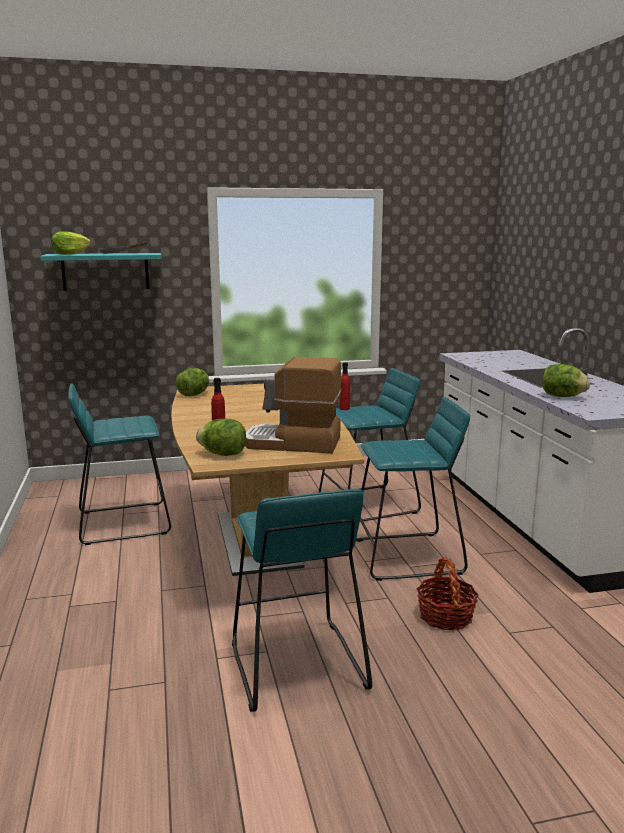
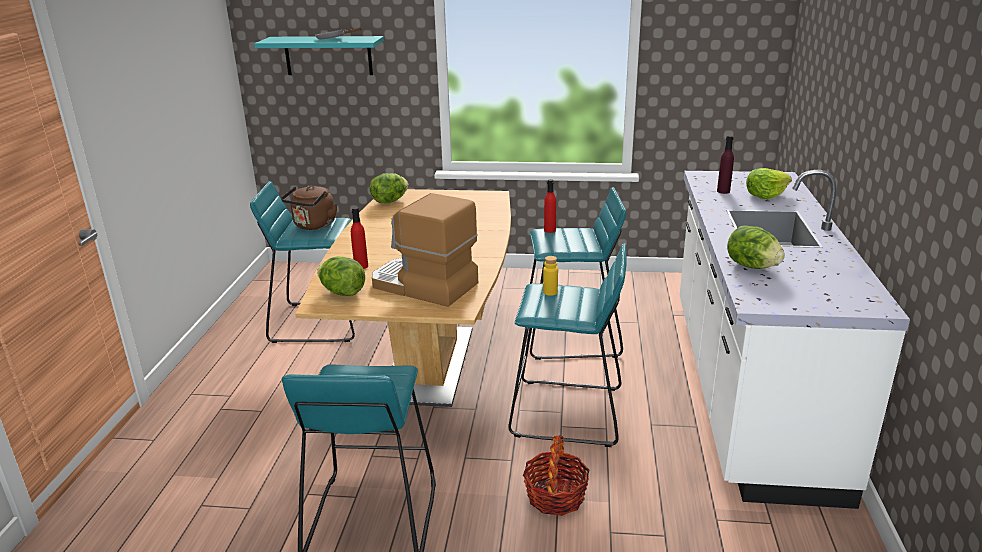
camera: 20 degrees right, 10 degrees up
lettuce [51,231,91,255] -> lettuce moved to [746,168,792,199]
none -> brown kettle [281,186,337,230]
none -> yellow bottle [543,256,558,296]
none -> purple bottle [717,135,734,194]

